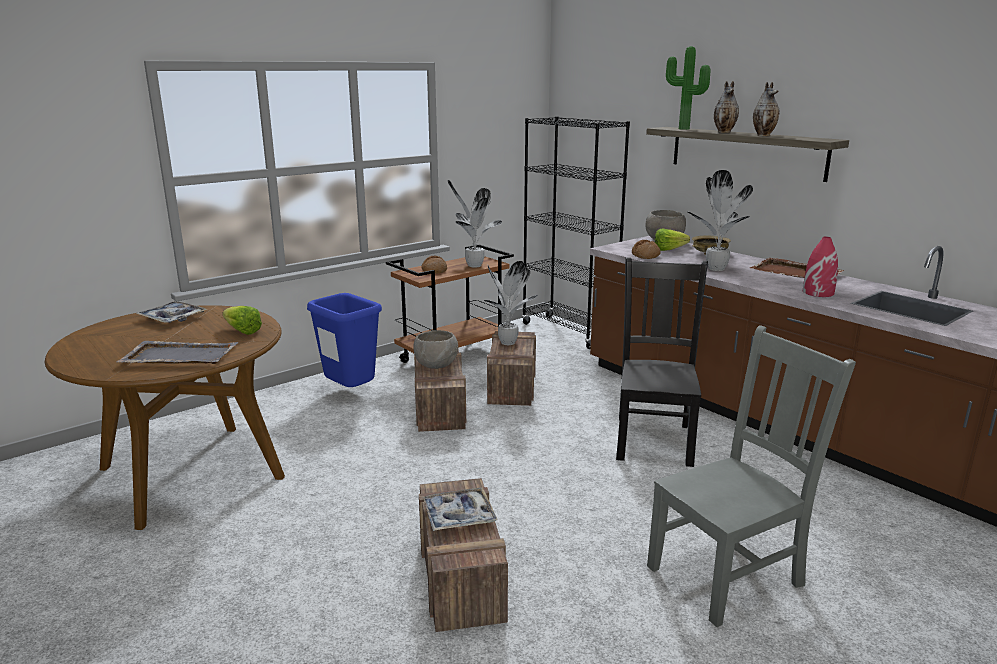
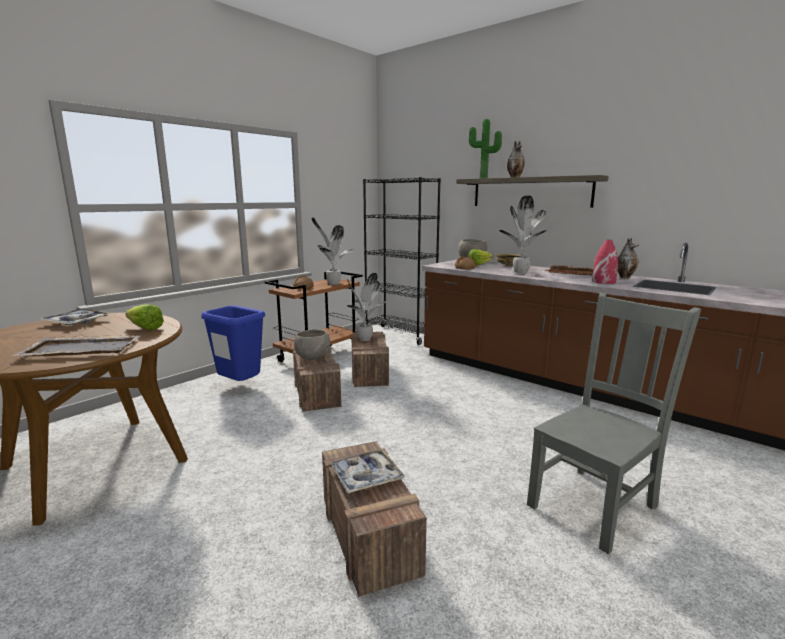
camera: 10 degrees left, 5 degrees down
black chair [616,257,708,467] -> none
vase [753,81,779,136] -> vase moved to [618,238,639,279]

